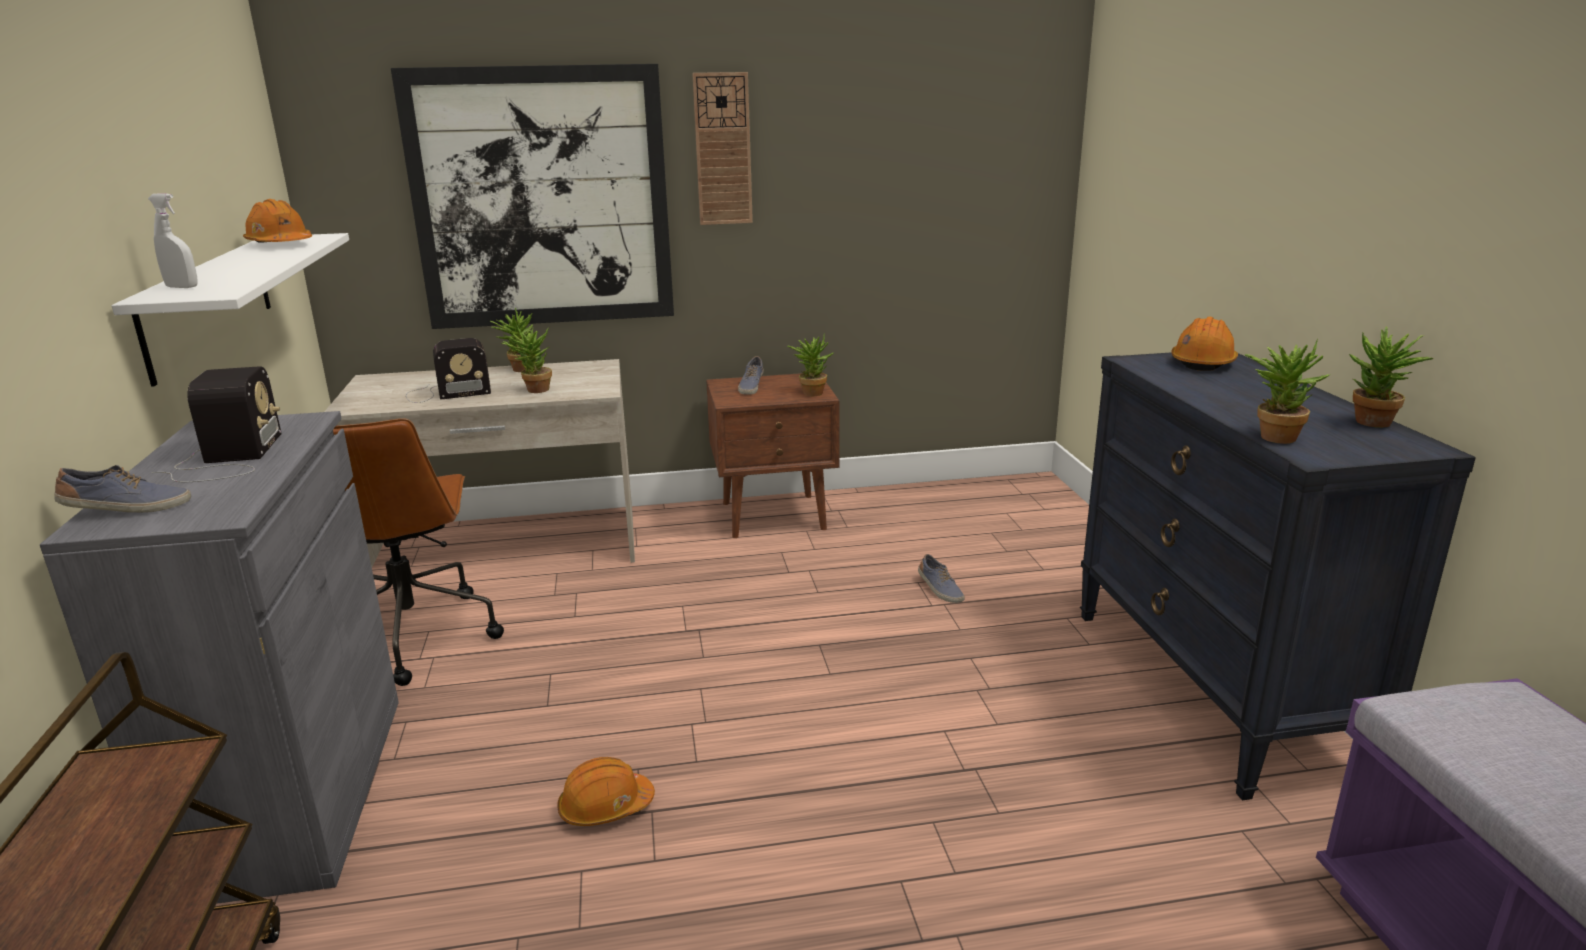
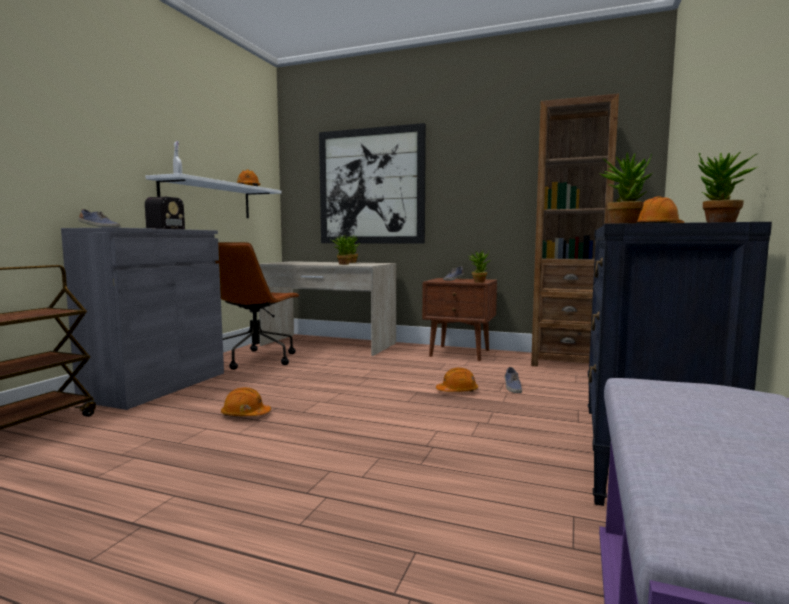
camera: 30 degrees right, 15 degrees down
radio [406,338,491,403] -> none
wall clock [692,72,753,225] -> none
none -> orange hard hat [436,368,478,392]
none -> brown bookcase [531,94,619,367]

